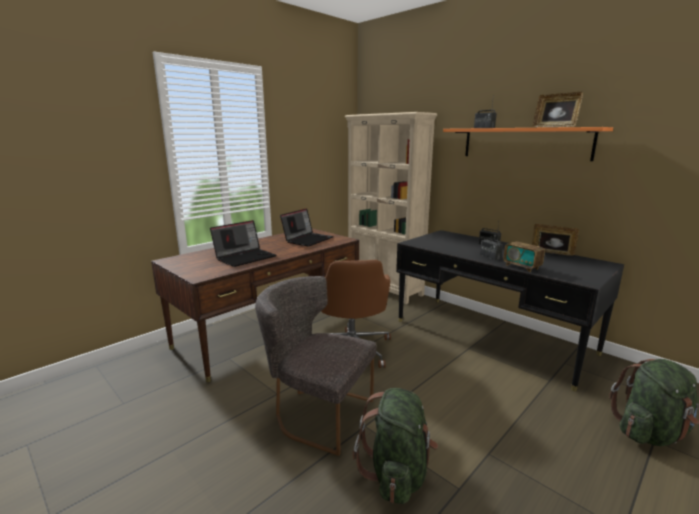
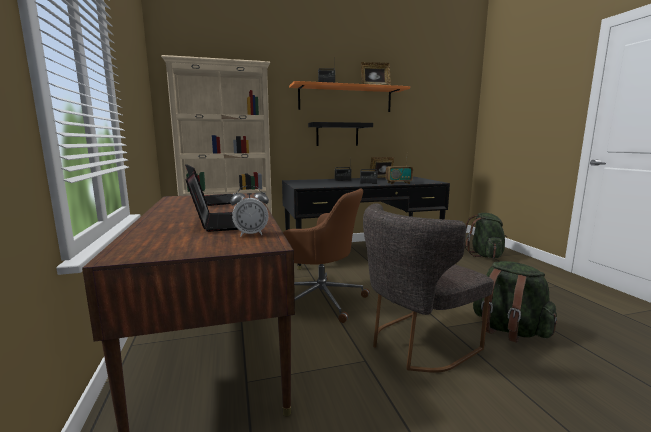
camera: 60 degrees left, 5 degrees down
none -> alarm clock [230,186,269,236]
none -> black shelf [308,122,373,146]

